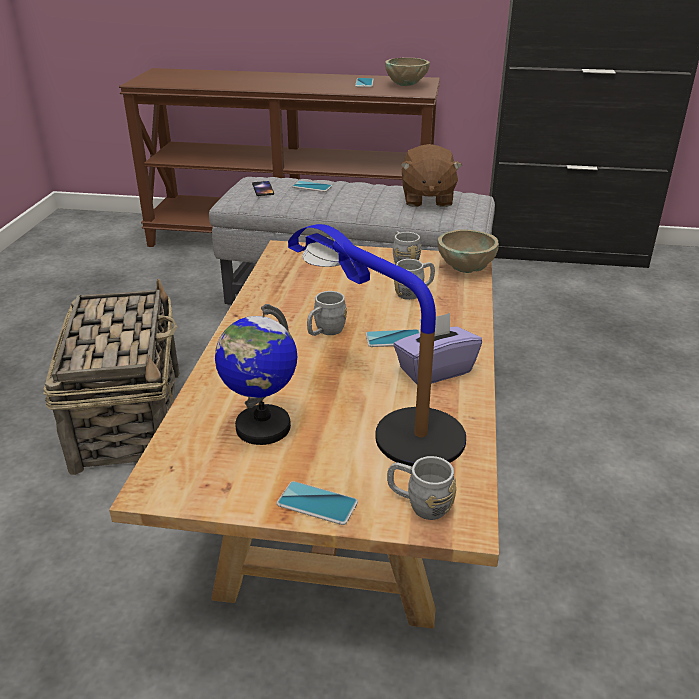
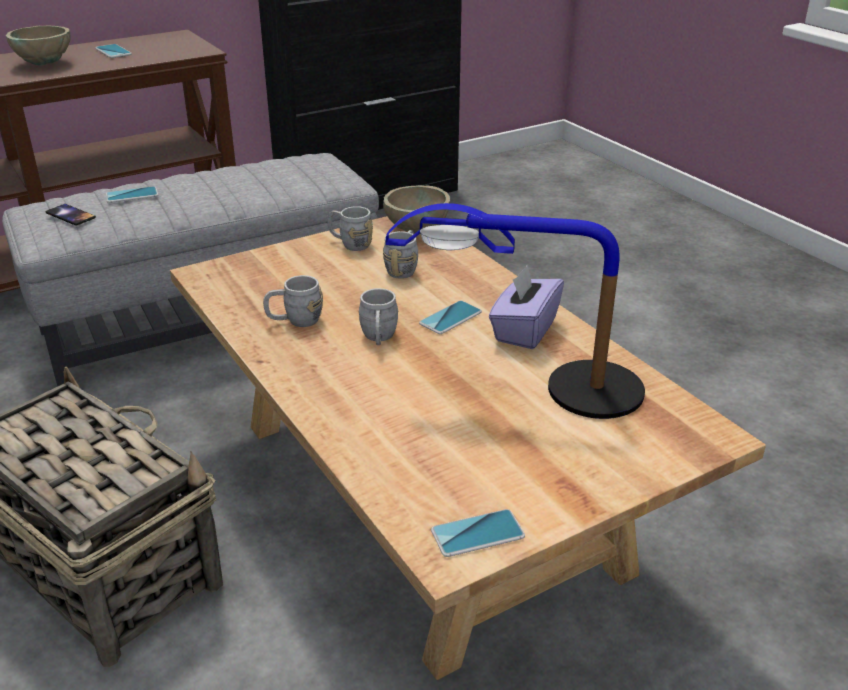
camera: 40 degrees left, 0 degrees up
globe [215,304,297,445] -> none
phone [277,481,358,525] -> phone moved to [431,509,525,557]
beige bowl [385,58,430,86] -> beige bowl moved to [6,26,71,65]
grey mug [387,456,456,520] -> grey mug moved to [263,275,323,327]
brown plush toy [401,144,463,207] -> none

